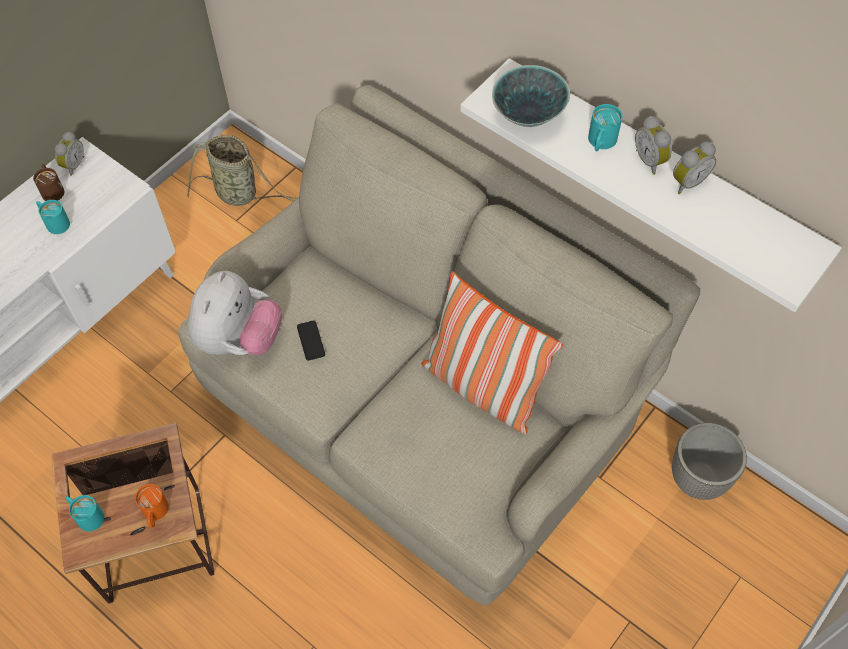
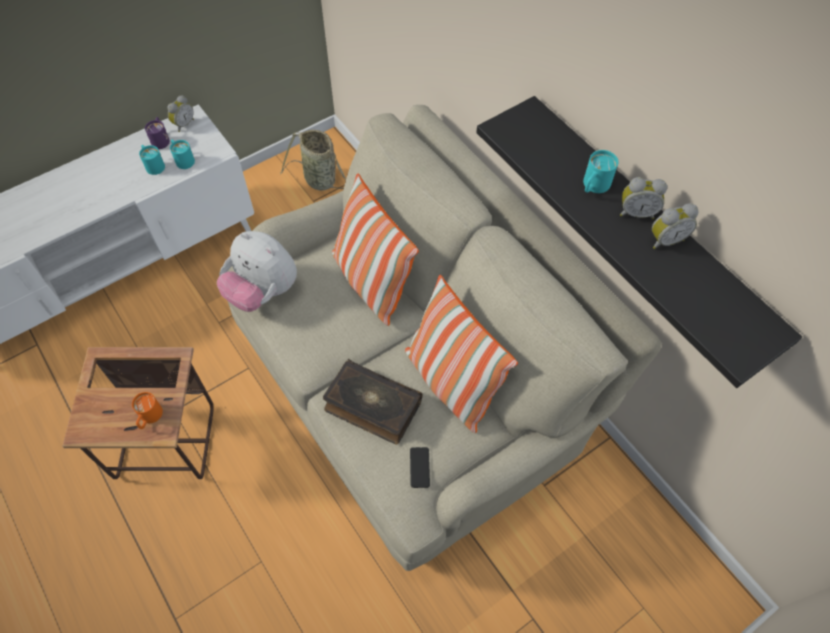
camera: 15 degrees right, 0 degrees up
brown mug [33,164,64,201] -> purple mug [145,117,170,149]
turquoise mug [65,495,105,531] -> turquoise mug moved to [170,139,195,169]
plush toy [188,271,282,355] -> plush toy turned 90 degrees clockwise [217,231,297,312]
phone [297,320,325,361] -> phone moved to [410,447,430,488]
white shelf [460,58,842,312] -> black shelf [476,96,802,388]
bowl [492,65,570,127] -> none
alarm clock [635,116,672,175] -> alarm clock turned 75 degrees counterclockwise [620,177,667,219]
planter [672,423,747,500] -> none
none -> book [323,359,423,445]
none -> pillow [332,174,419,326]

